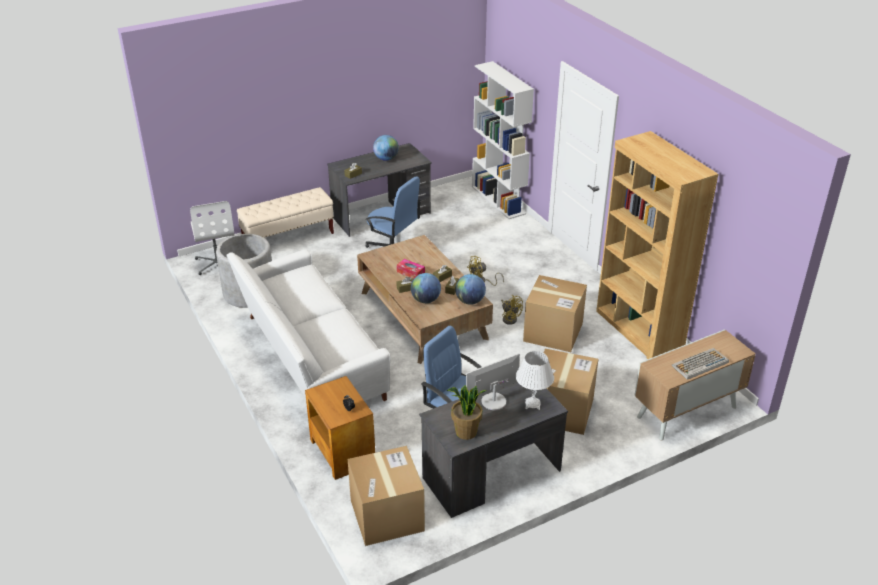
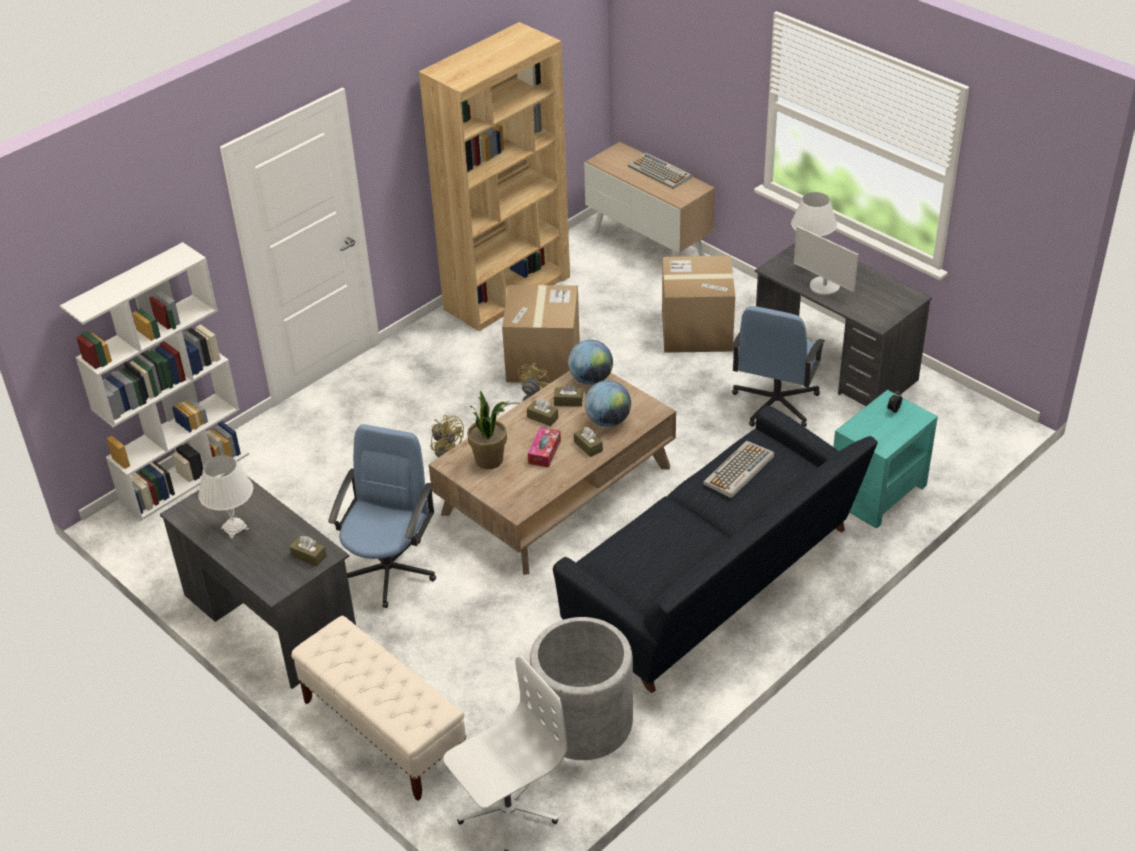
camera: 105 degrees left, 5 degrees up
white sofa [226,249,390,401] -> black sofa [553,405,878,693]
brown side table [305,376,375,480] -> turquoise side table [833,390,938,529]
cardboard box [348,446,425,546] -> none
globe [373,135,399,161] -> white table lamp [198,455,253,539]
potted plant [446,385,486,440] -> potted plant moved to [467,390,507,469]
none -> keyboard [703,441,774,498]

